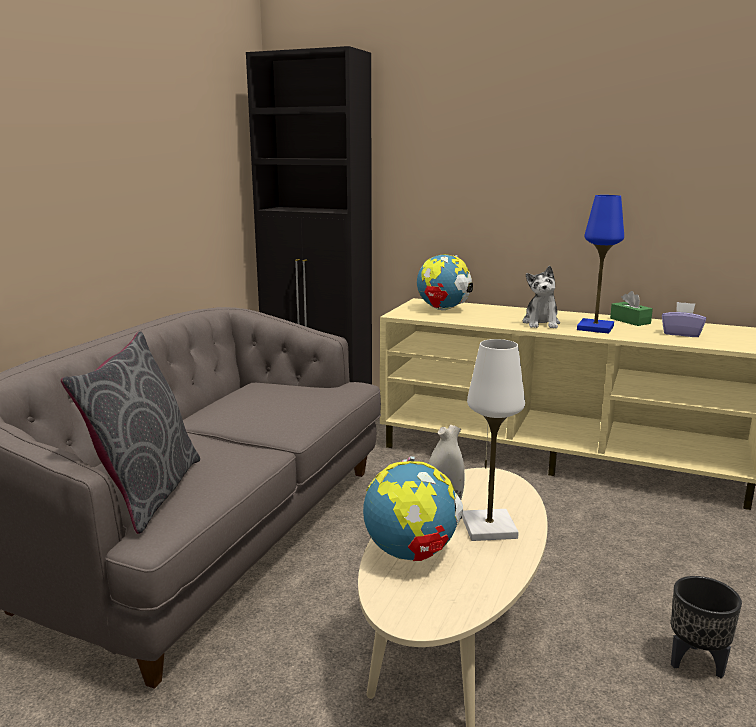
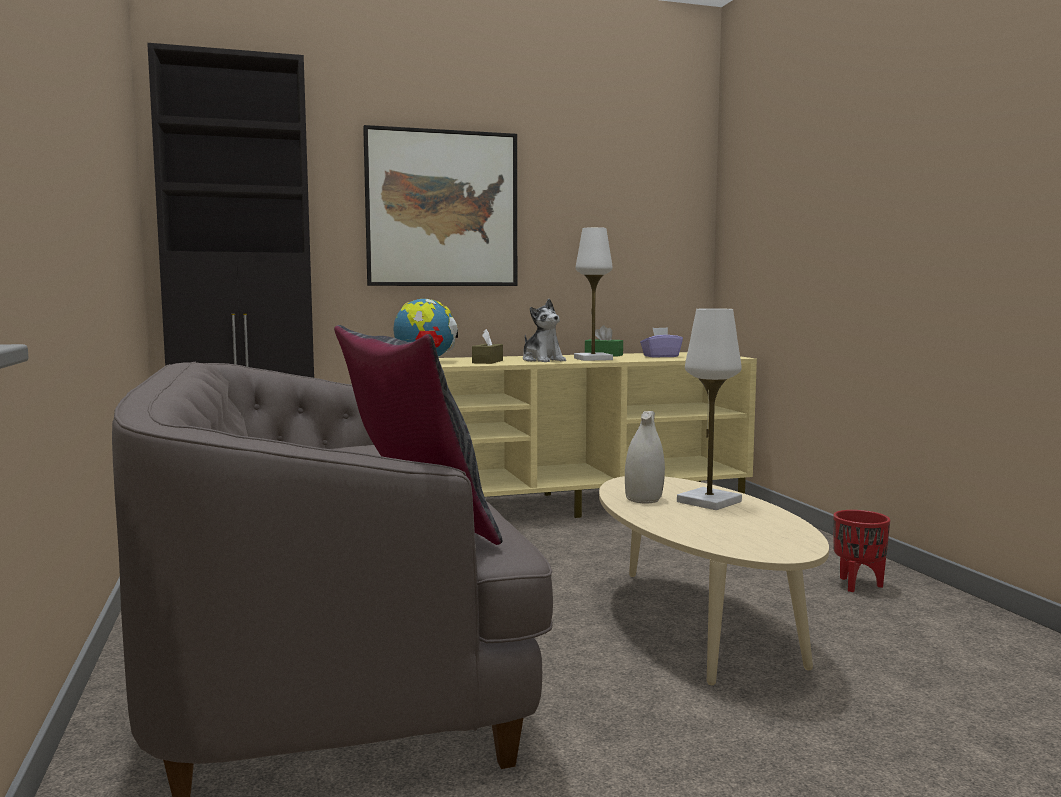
camera: 40 degrees left, 10 degrees down
globe [363,456,463,561] -> none
blue table lamp [577,195,624,334] -> white table lamp [574,227,613,361]
black planter [671,576,742,679] -> red planter [833,510,890,592]
none -> picture [363,125,517,286]
none -> brown tissue box [472,329,503,364]

